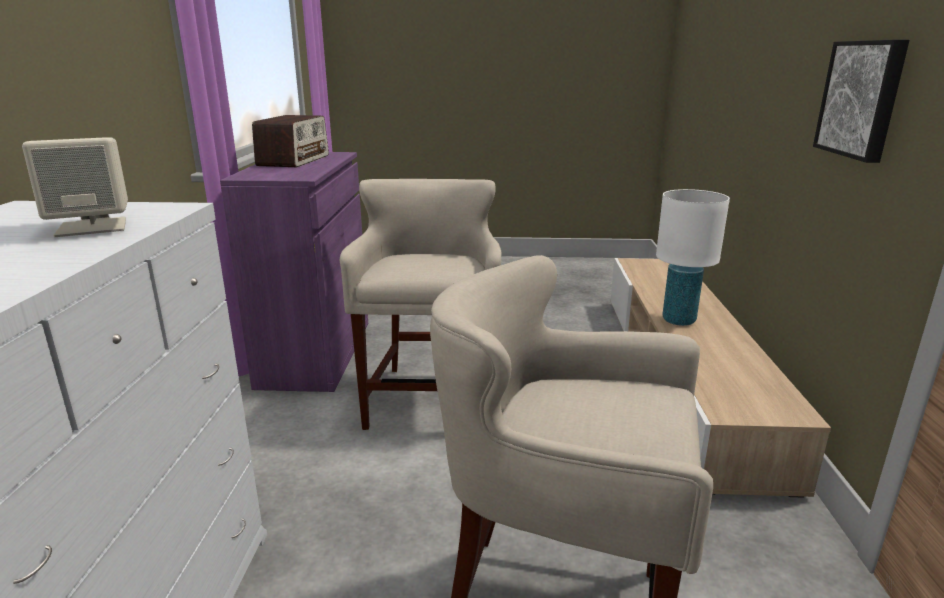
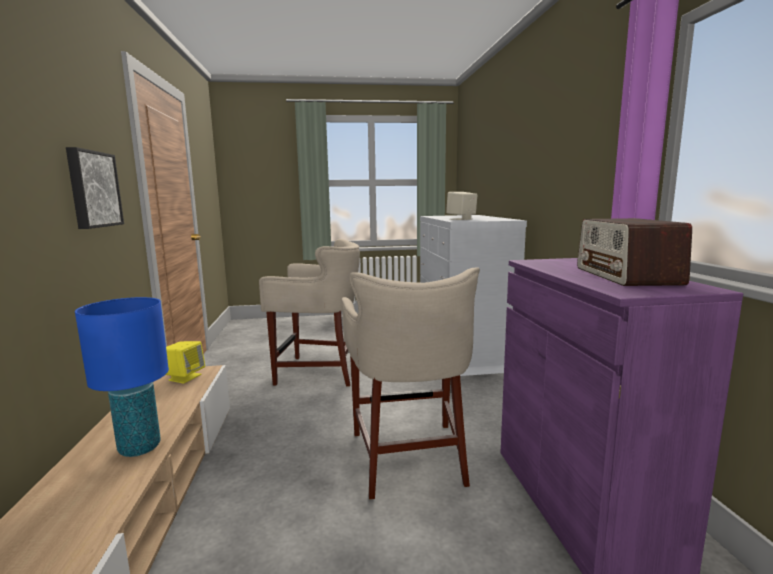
camera: 170 degrees right, 10 degrees down
white table lamp [656,189,730,326] -> blue table lamp [75,297,169,457]
none -> yellow speaker [166,341,205,384]

